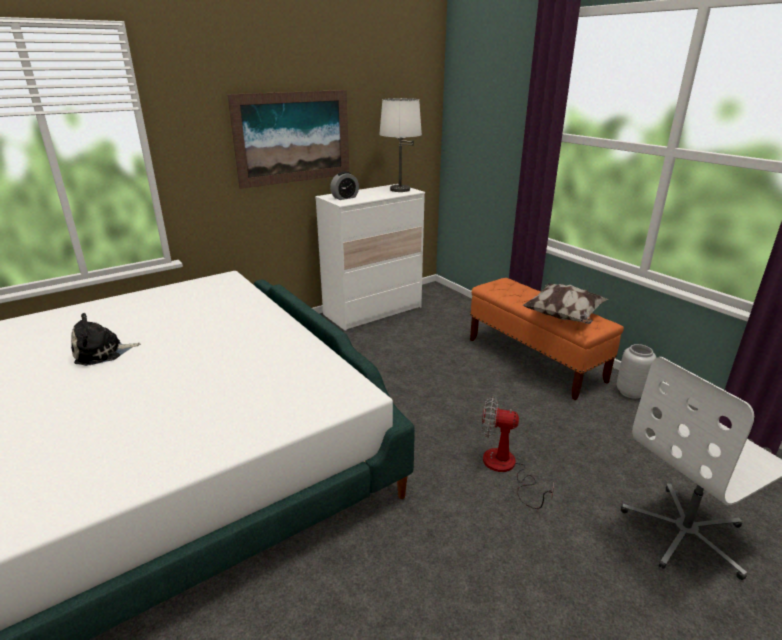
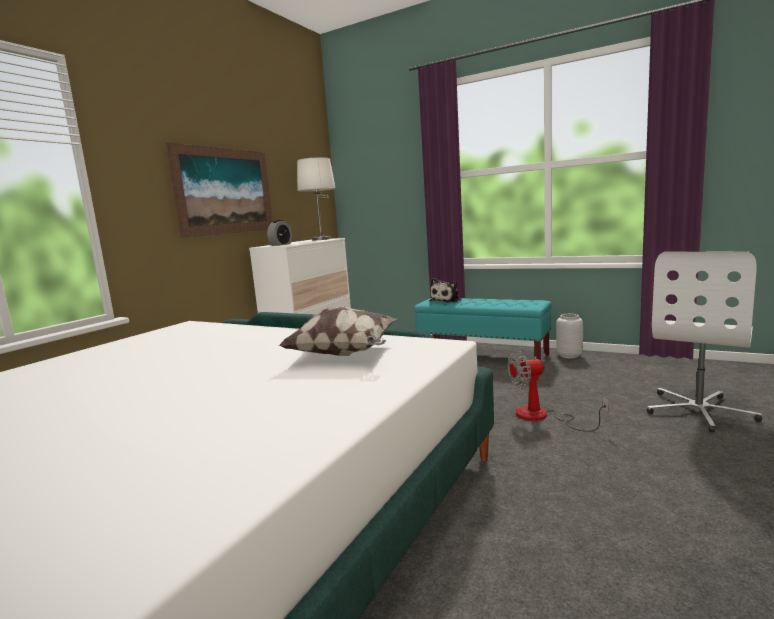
camera: 25 degrees left, 15 degrees down
plush toy [71,313,141,366] -> plush toy moved to [429,278,462,303]
orange bench [470,278,624,400] -> turquoise bench [414,298,552,360]
pillow [523,284,609,324] -> pillow moved to [278,306,396,356]

